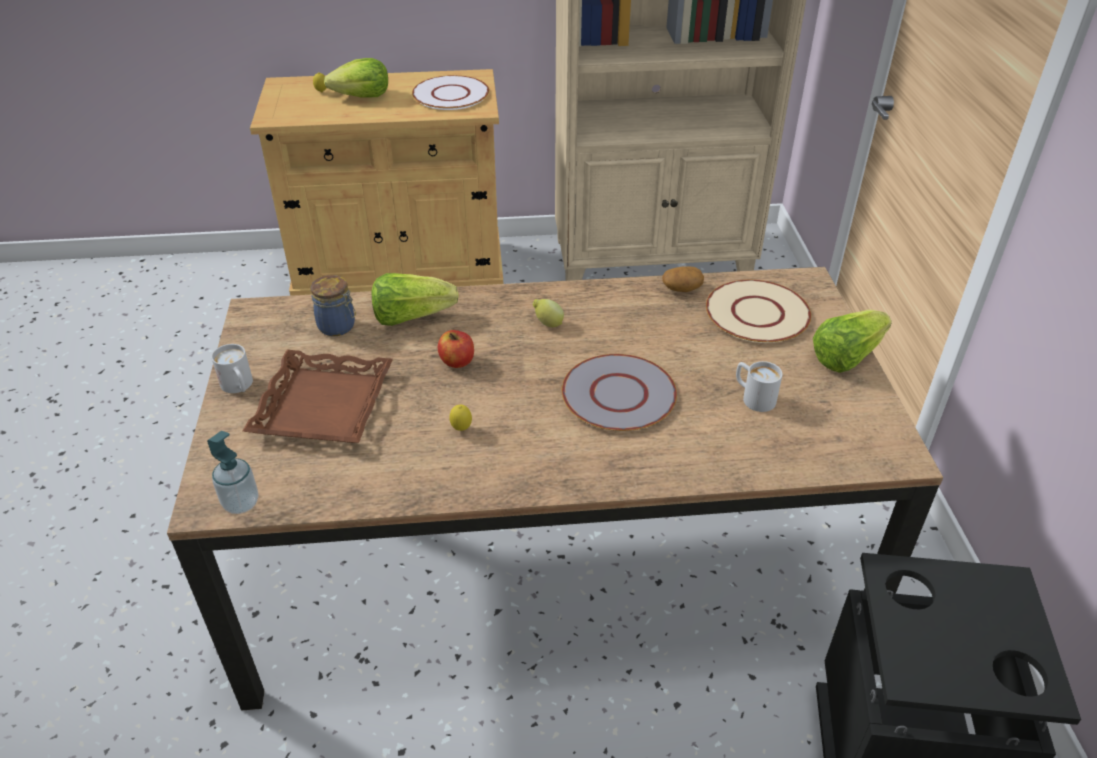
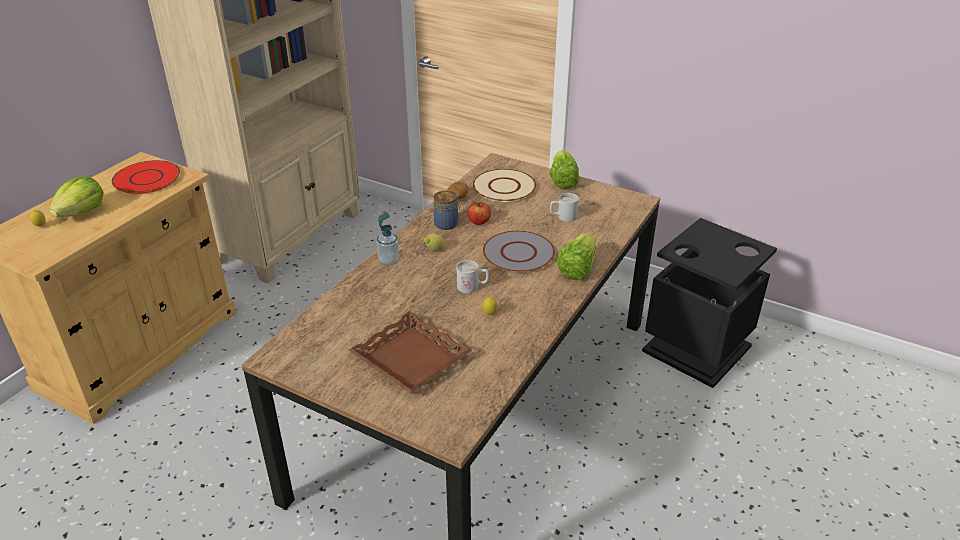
camera: 55 degrees left, 5 degrees down
soap dispenser [207,431,258,514] -> soap dispenser moved to [377,212,399,264]
white mug [211,344,253,393] -> white mug moved to [457,260,489,293]
jar [310,275,356,336] -> jar moved to [434,191,460,230]
lettuce [372,273,459,326] -> lettuce moved to [557,233,596,280]
white plate [412,75,489,110] -> red plate [112,160,180,194]
apple [438,330,474,368] -> apple moved to [467,202,491,225]

